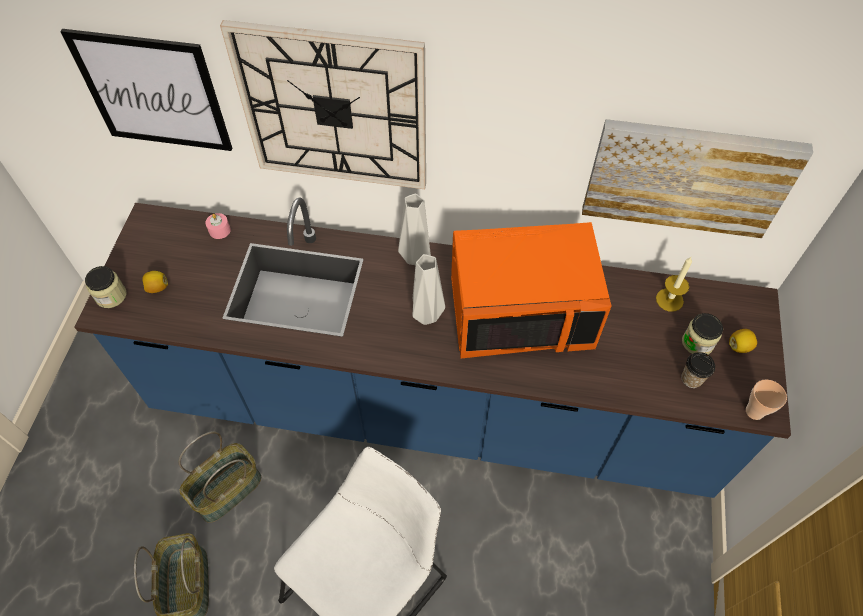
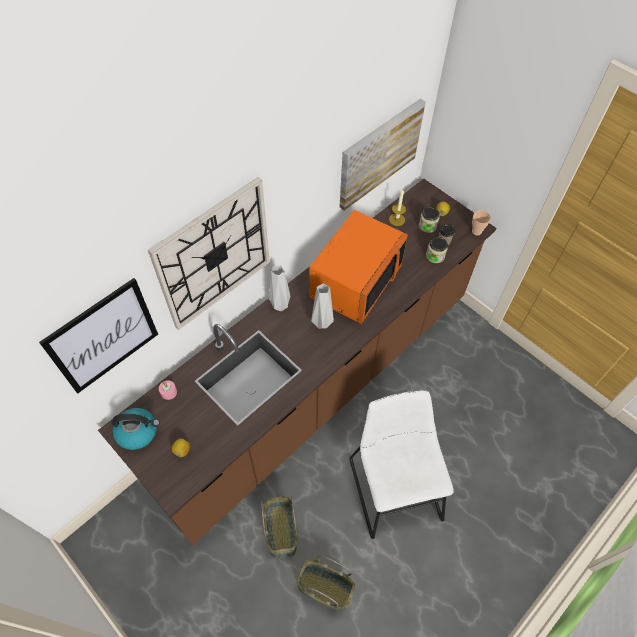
camera: 55 degrees left, 0 degrees up
blue counter [75,197,791,498] -> brown counter [98,179,496,545]
jar [85,266,126,308] -> jar moved to [426,237,448,263]
none -> kettle [112,408,160,450]

